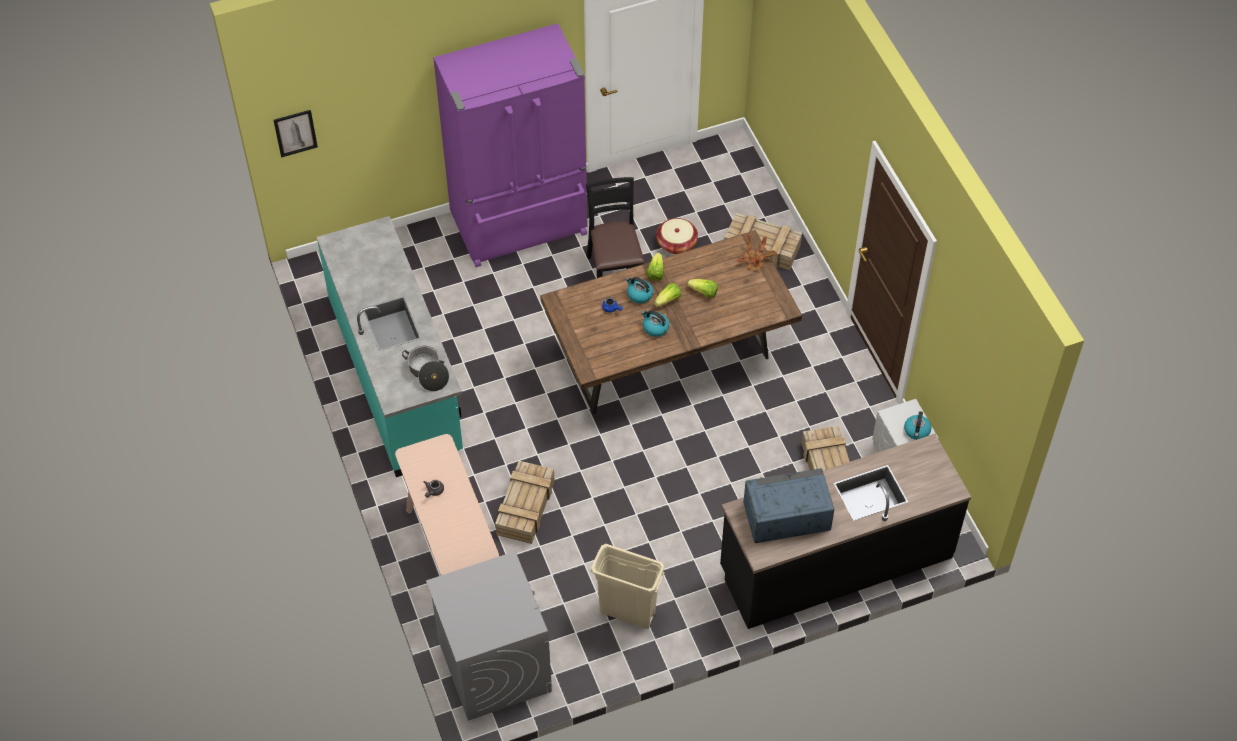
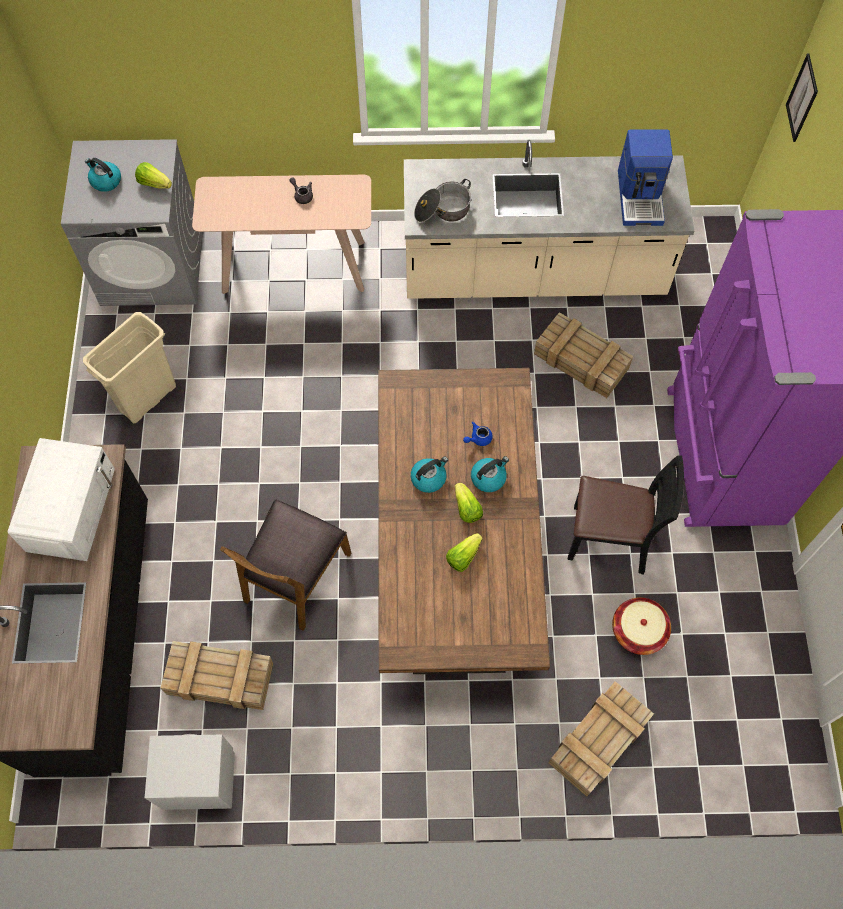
camera: 110 degrees right, 10 degrees up
turquoise counter [317,216,463,477] -> beige counter [404,140,694,299]
crate [495,461,555,544] -> crate moved to [534,312,633,398]
lettuce [647,253,664,281] -> lettuce moved to [135,162,172,189]
potted plant [737,234,777,271] -> none
blue microwave [743,468,834,543] -> white microwave [7,438,115,561]
kettle [904,411,931,440] -> kettle moved to [85,158,121,192]
none -> brown chair [220,499,351,631]
none -> coffee machine [618,130,673,226]

